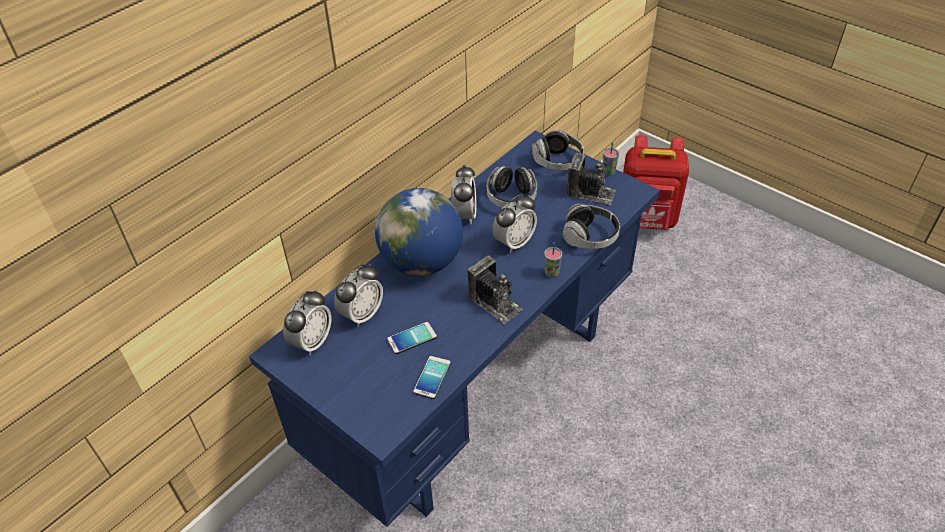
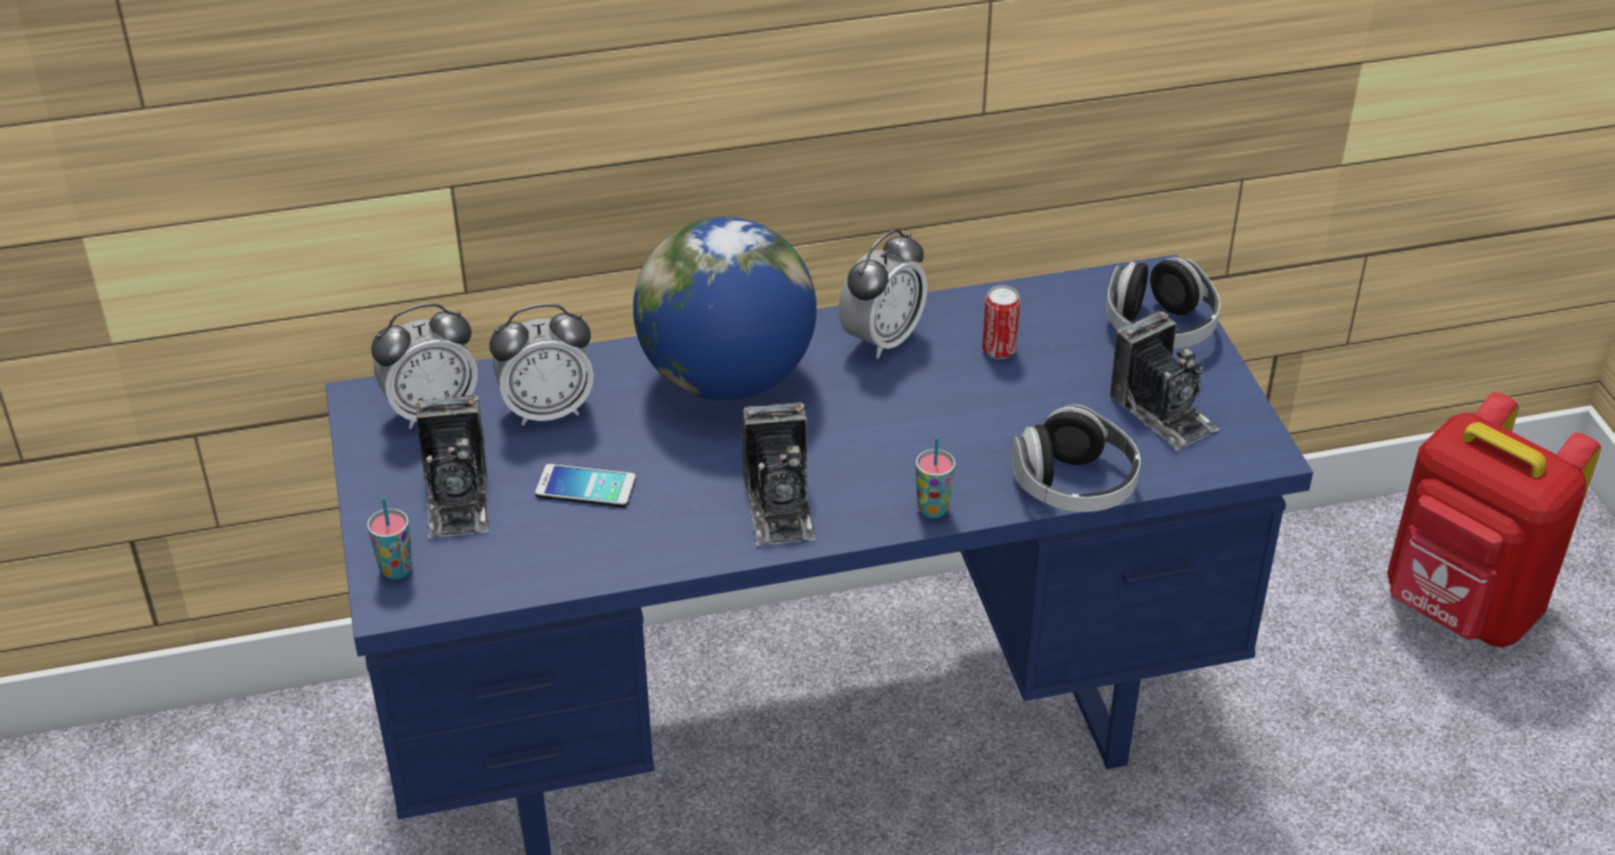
camera: 35 degrees right, 5 degrees down
phone [413,356,451,399] -> none
headphones [487,166,537,208] -> can [982,285,1020,359]
alarm clock [492,194,537,253] -> none
cup [602,142,619,176] -> cup moved to [367,497,413,579]
none -> camera [416,395,489,538]

